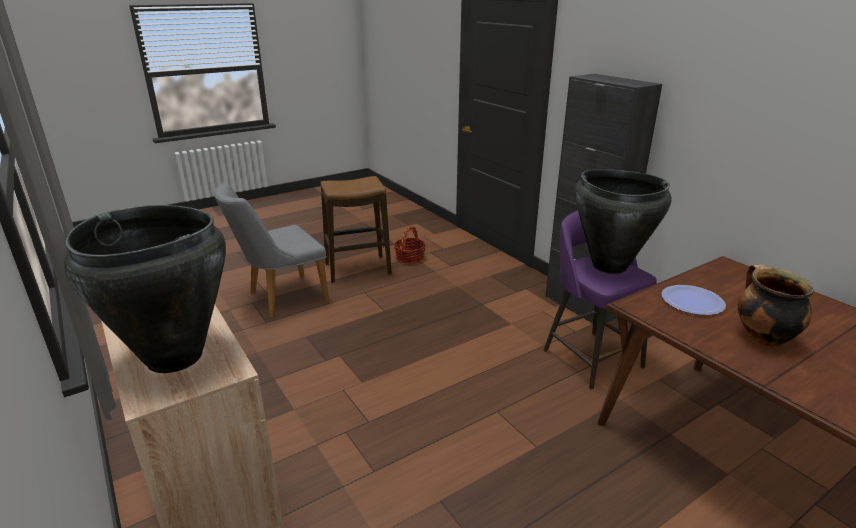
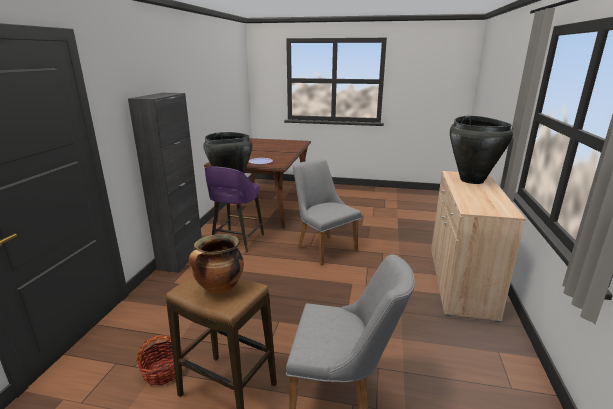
camera: 135 degrees left, 5 degrees down
cooking pot [738,265,814,347] -> cooking pot moved to [189,234,244,295]
none -> grey chair [293,159,361,266]

